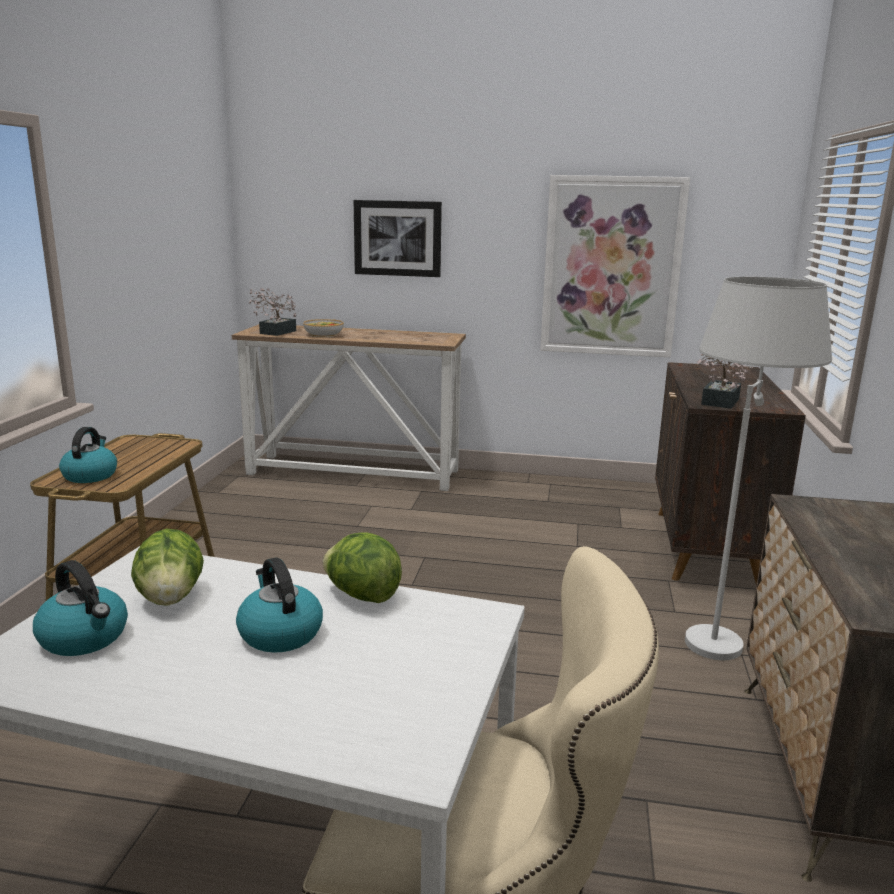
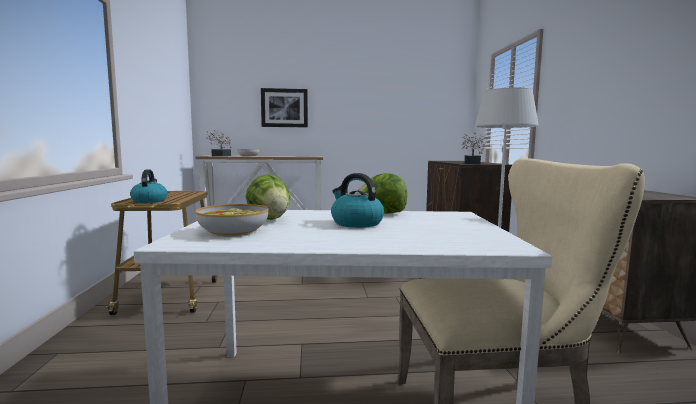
camera: 15 degrees left, 10 degrees down
kettle [33,560,128,656] -> bowl [195,204,269,236]
picture [540,175,690,357] -> none

